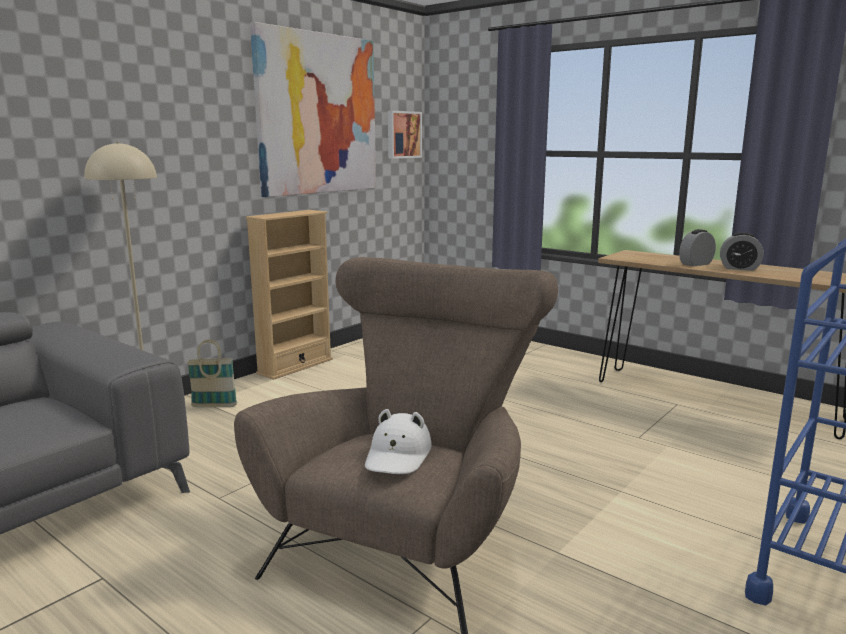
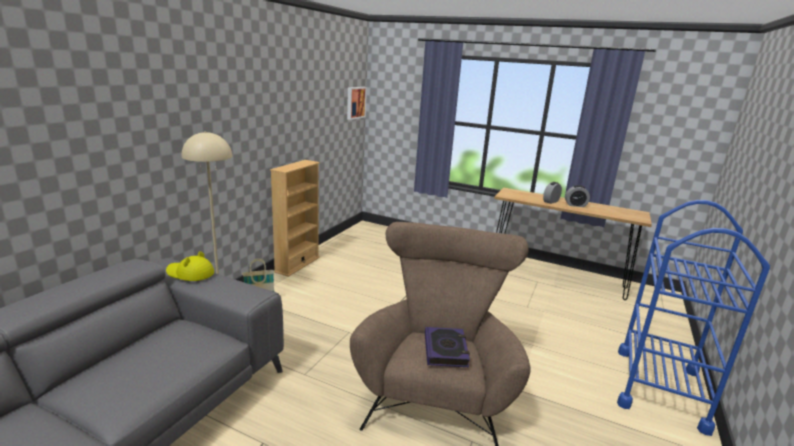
camera: 15 degrees left, 5 degrees up
picture [250,22,376,197] -> none
white hat [365,409,432,474] -> book [425,327,470,367]
none -> yellow hat [166,251,214,281]

